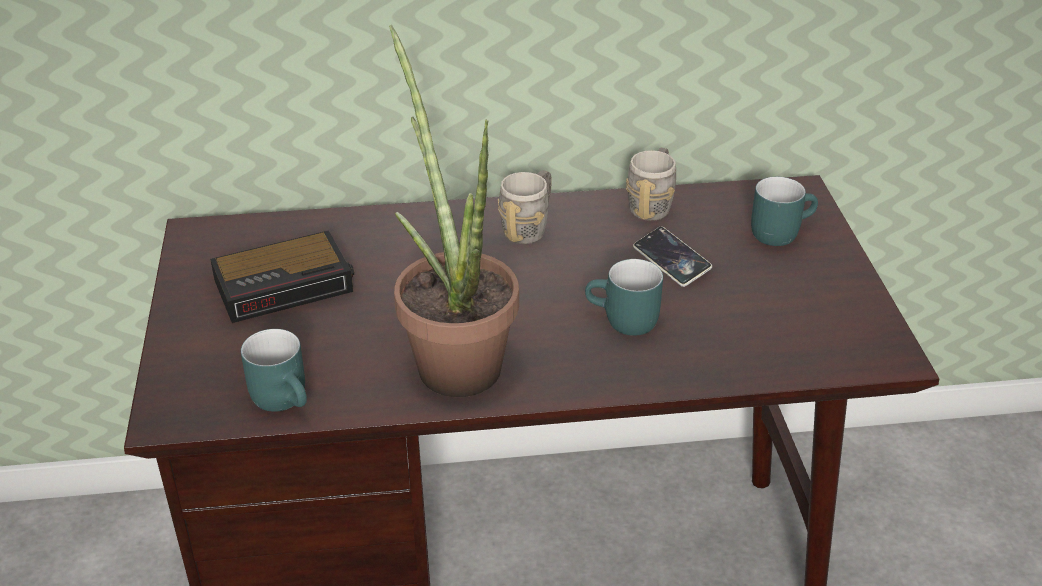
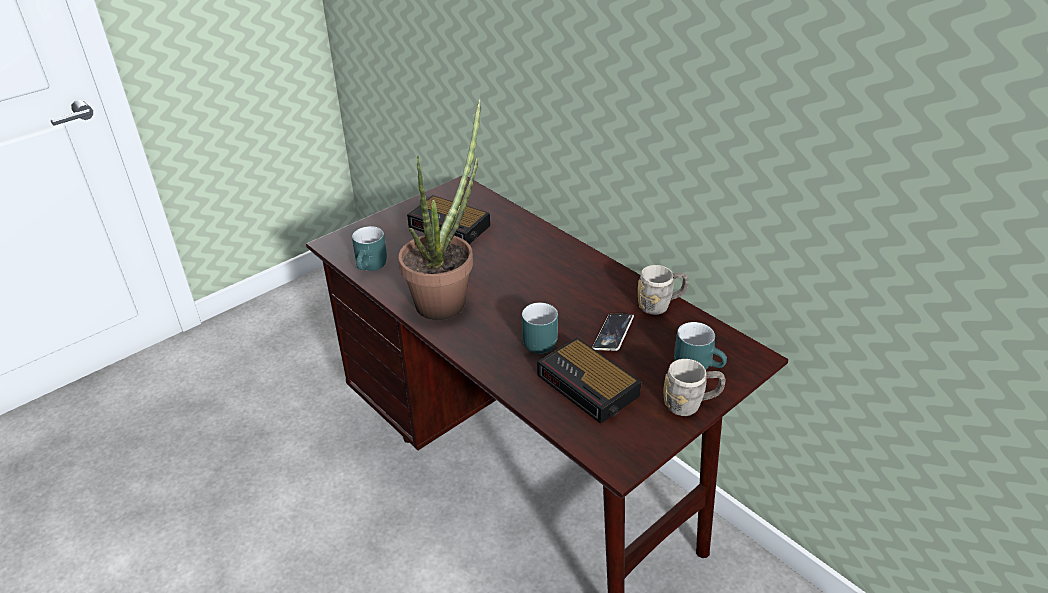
camera: 55 degrees right, 0 degrees up
grey mug [498,170,552,244] -> grey mug moved to [664,359,726,416]
none -> alarm clock [537,337,641,424]

